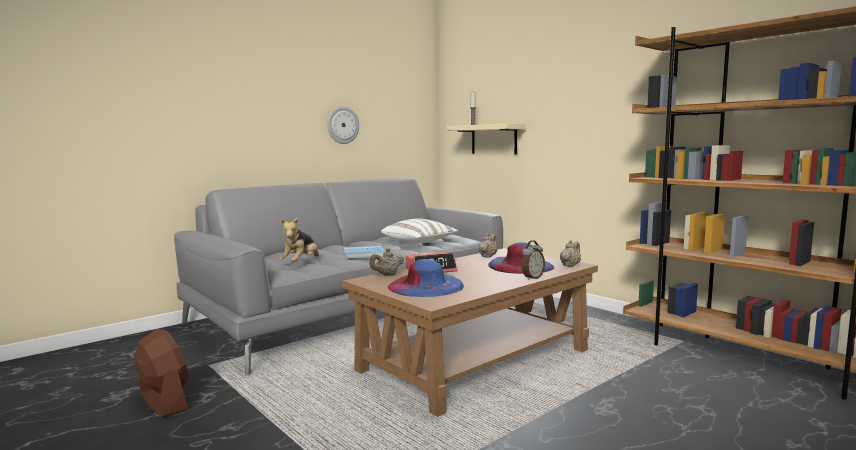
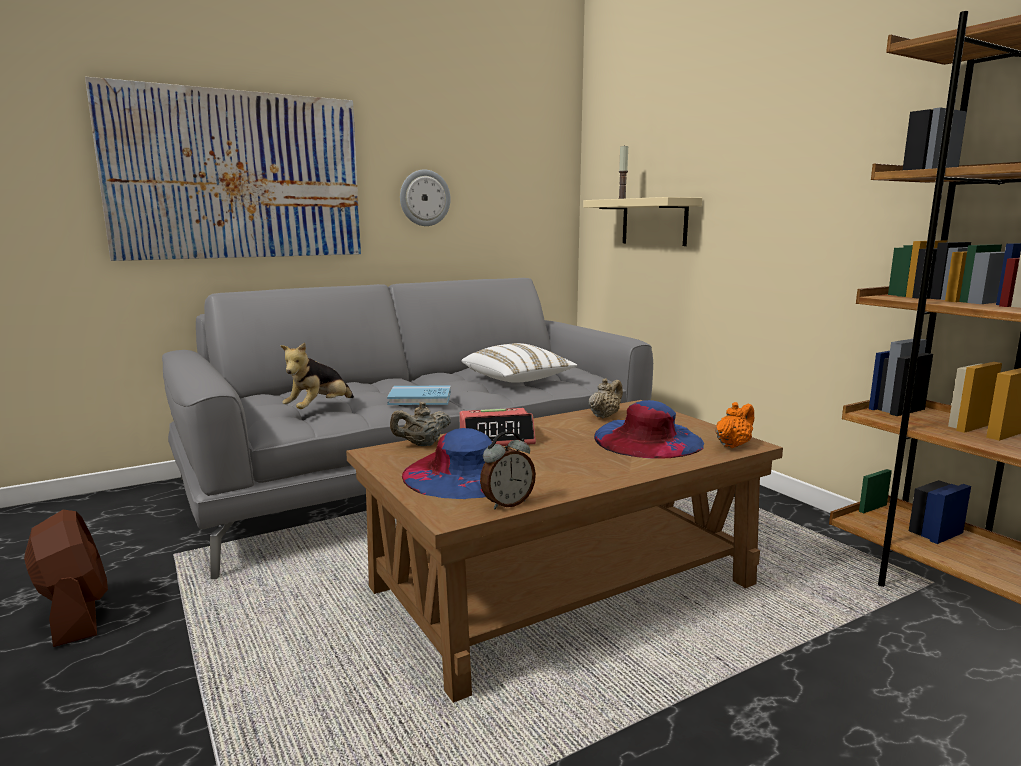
camera: 10 degrees right, 5 degrees up
alarm clock [522,241,545,280] -> alarm clock moved to [480,431,536,509]
beige teapot [560,240,581,267] -> orange teapot [716,402,754,448]
none -> picture [85,77,361,261]

